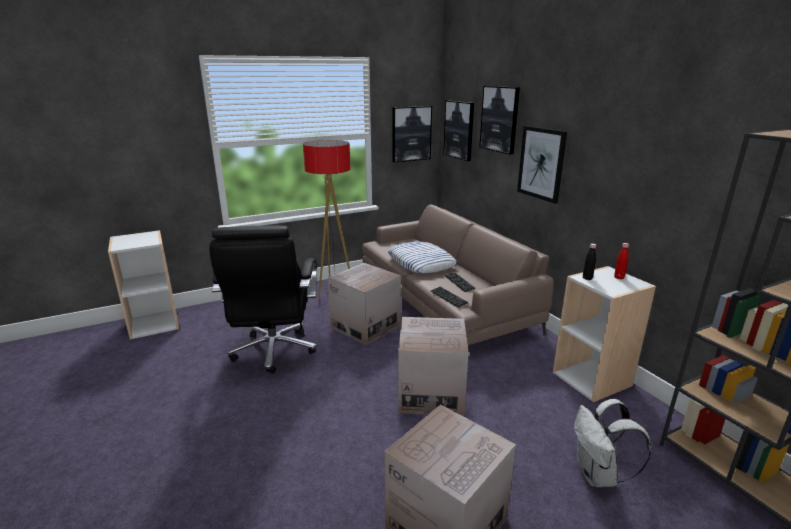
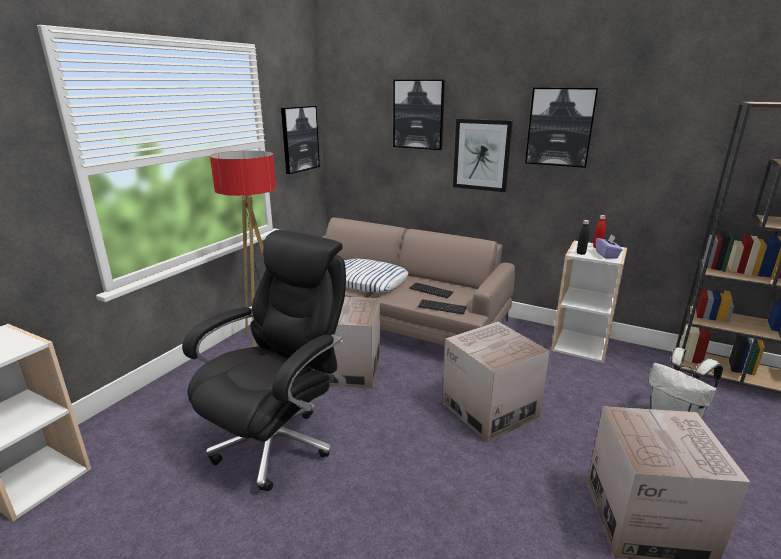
camera: 35 degrees left, 0 degrees up
black office chair [209,226,317,373] -> black office chair turned 105 degrees counterclockwise [182,230,346,491]
picture [443,100,474,161] -> picture moved to [525,88,599,168]
none -> purple tissue box [596,234,623,259]

